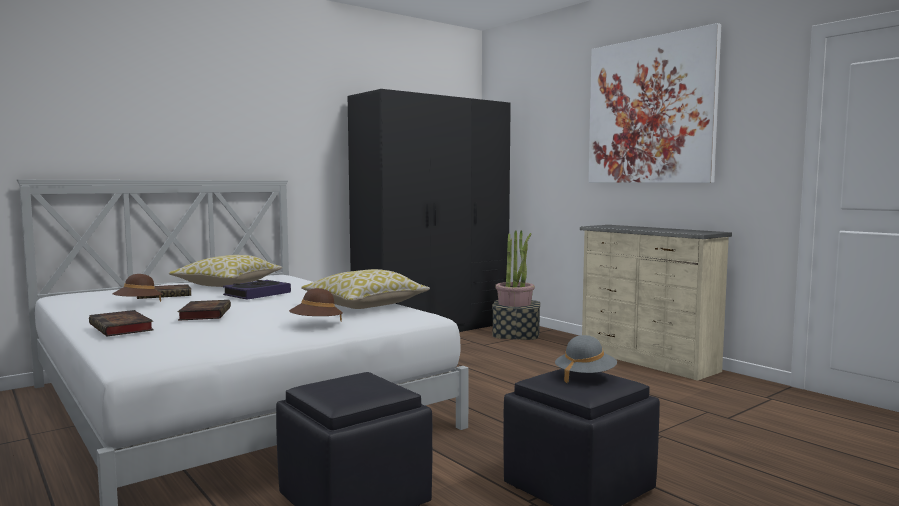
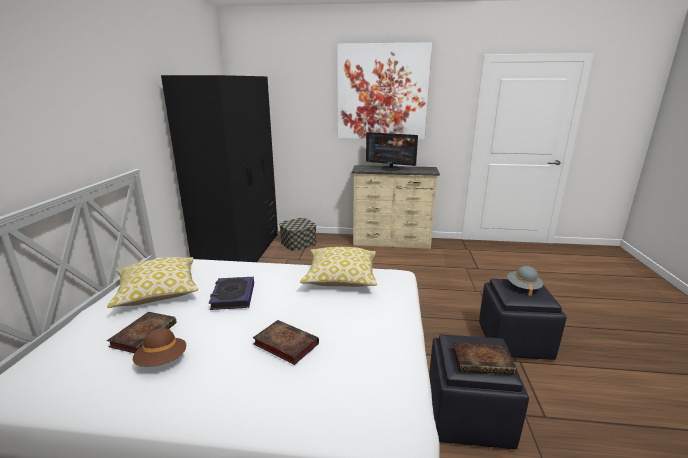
camera: 45 degrees left, 15 degrees up
book [89,310,154,337] -> book moved to [452,342,516,375]
brown hat [289,288,343,321] -> none
potted plant [495,230,535,307] -> none
none -> monitor [366,132,418,171]

